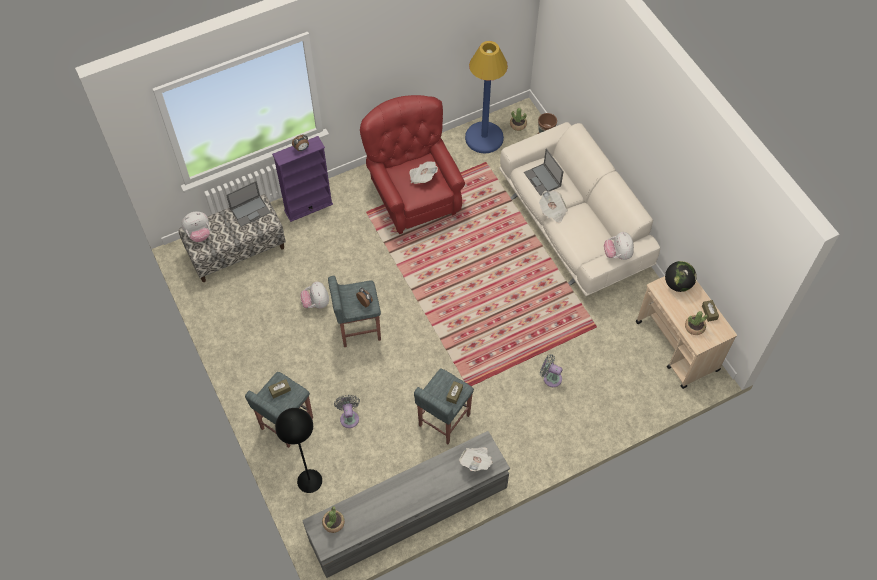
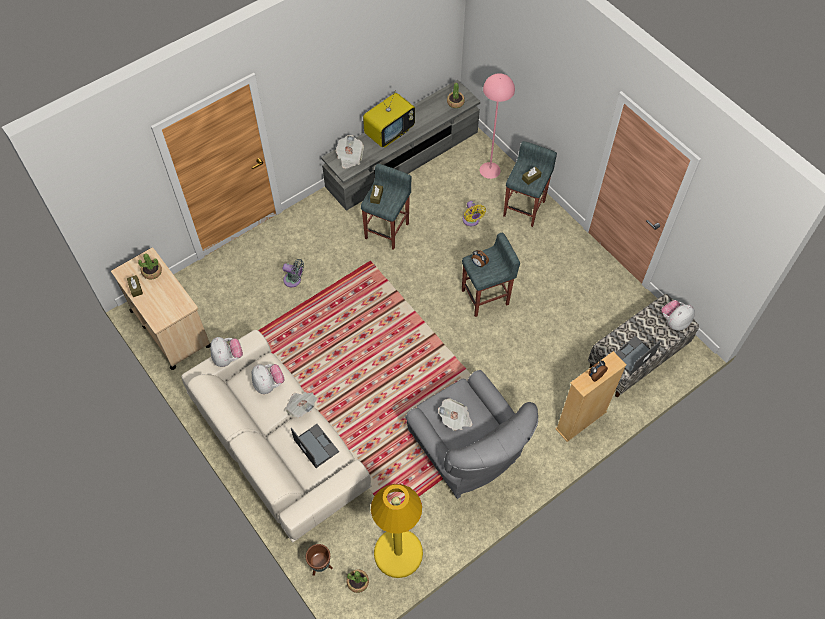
camera: 170 degrees right, 0 degrees up
purple bookcase [272,136,333,222] -> beige bookcase [555,351,627,442]
black floor lamp [275,408,322,493] -> pink floor lamp [480,73,515,179]
plush toy [301,282,329,309] -> plush toy moved to [252,364,285,394]
grey fan [334,395,360,428] -> yellow fan [463,201,486,226]
red armchair [360,95,465,234] -> grey armchair [405,370,538,499]
blue floor lamp [465,41,508,154] -> yellow floor lamp [371,484,423,578]
globe [665,261,697,292] -> none
none -> television [363,90,415,148]

